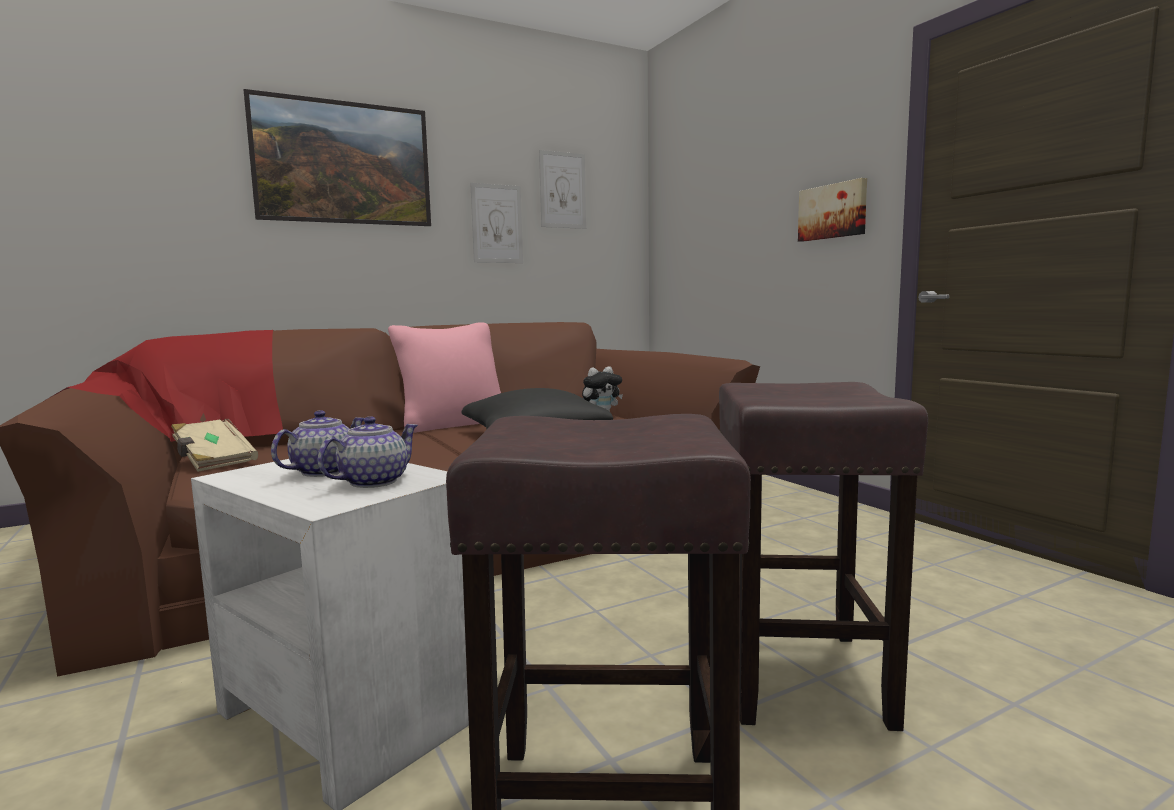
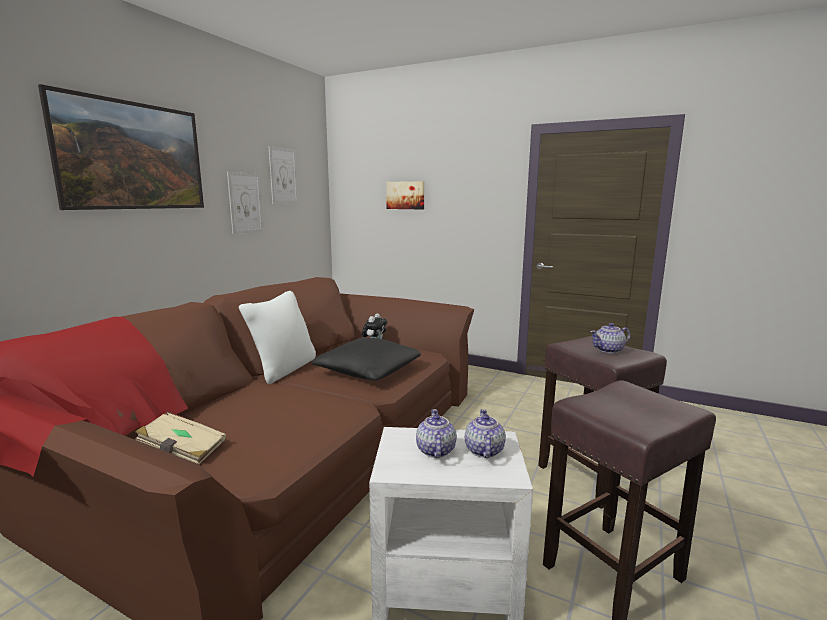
camera: 35 degrees left, 5 degrees up
pink pillow [388,323,501,433] -> white pillow [239,291,316,384]
picture [798,178,867,242] -> picture moved to [386,181,424,209]
none -> teapot [590,323,630,353]

